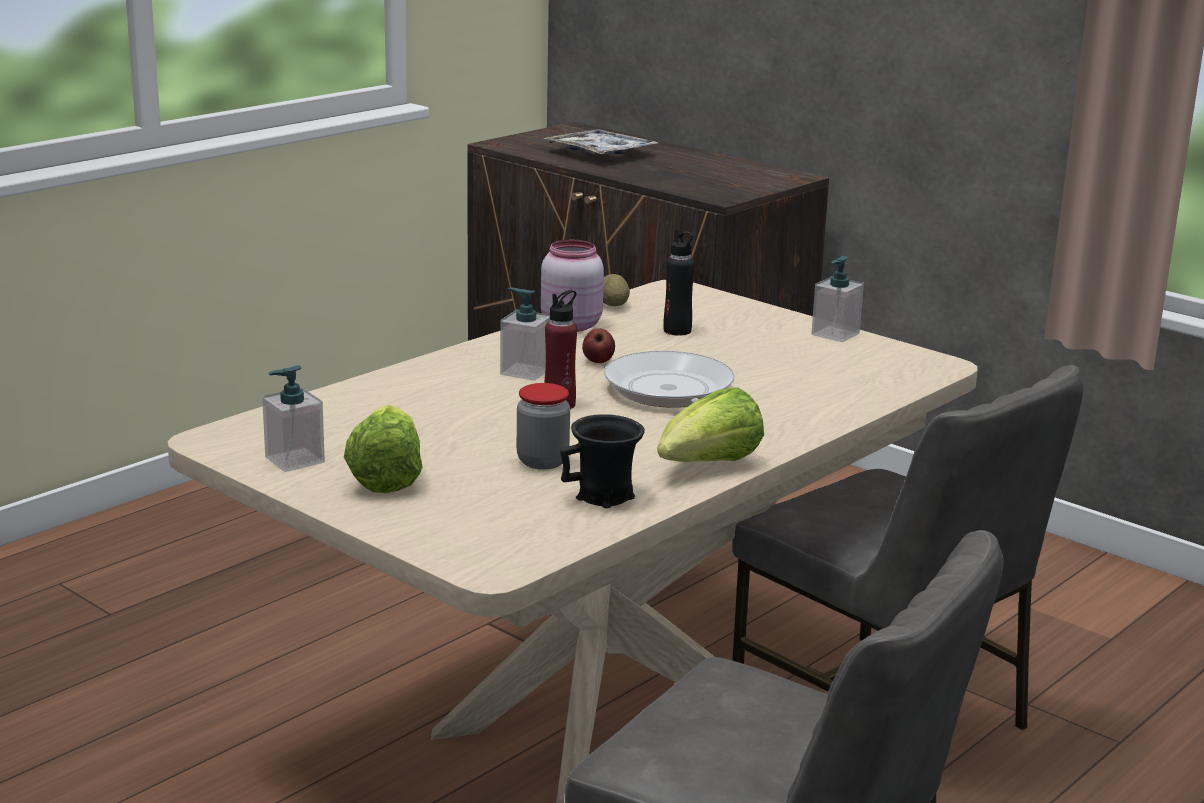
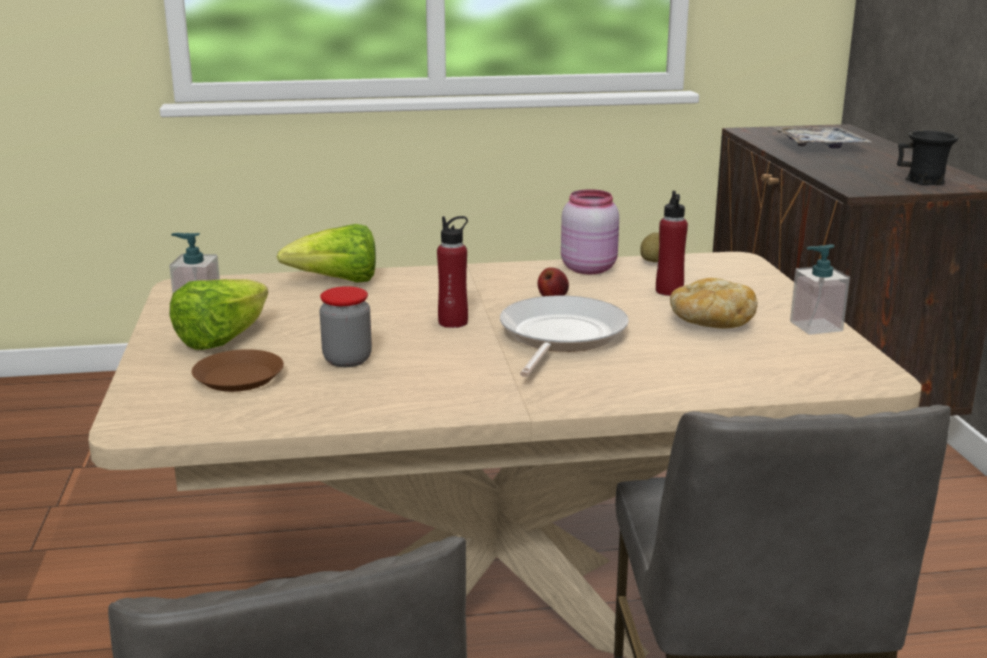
camera: 40 degrees right, 0 degrees up
soap dispenser [500,288,550,381] -> none
black mug [560,414,645,508] -> black mug moved to [897,130,959,185]
lettuce [657,387,764,462] -> lettuce moved to [277,224,376,283]
black bottle [663,228,695,336] -> red bottle [656,191,688,296]
none -> brown plate [192,349,284,392]
none -> bread [670,278,758,329]

